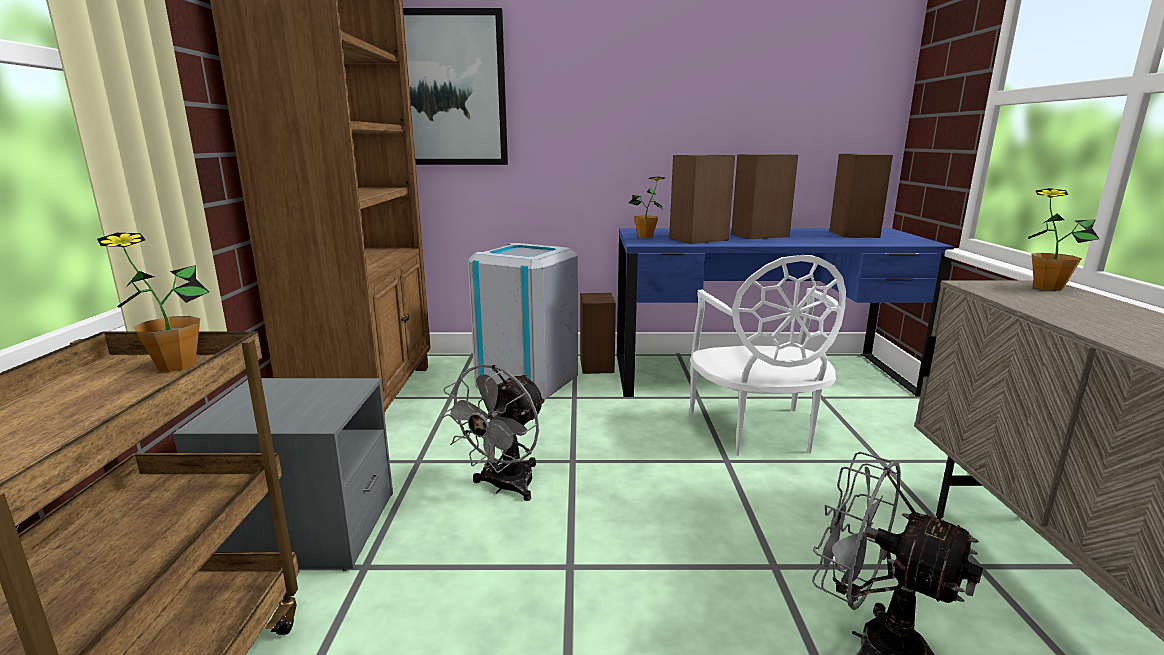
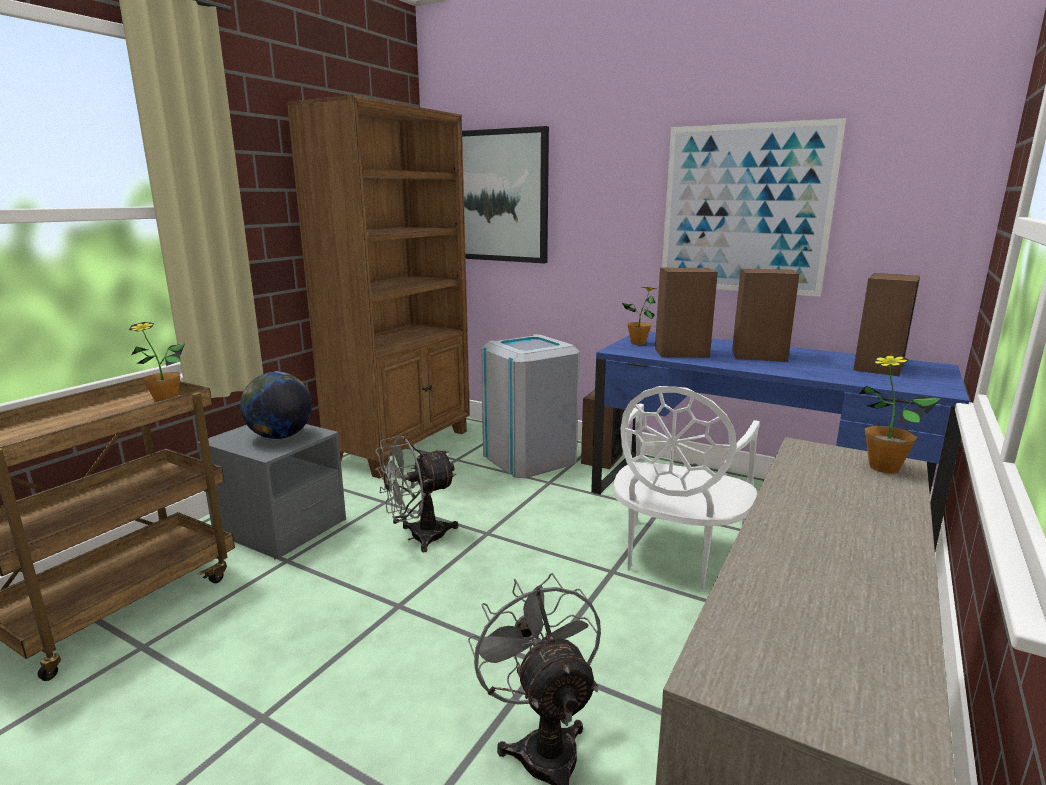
camera: 30 degrees right, 0 degrees up
none -> globe [240,371,312,439]
none -> picture [662,118,846,297]

